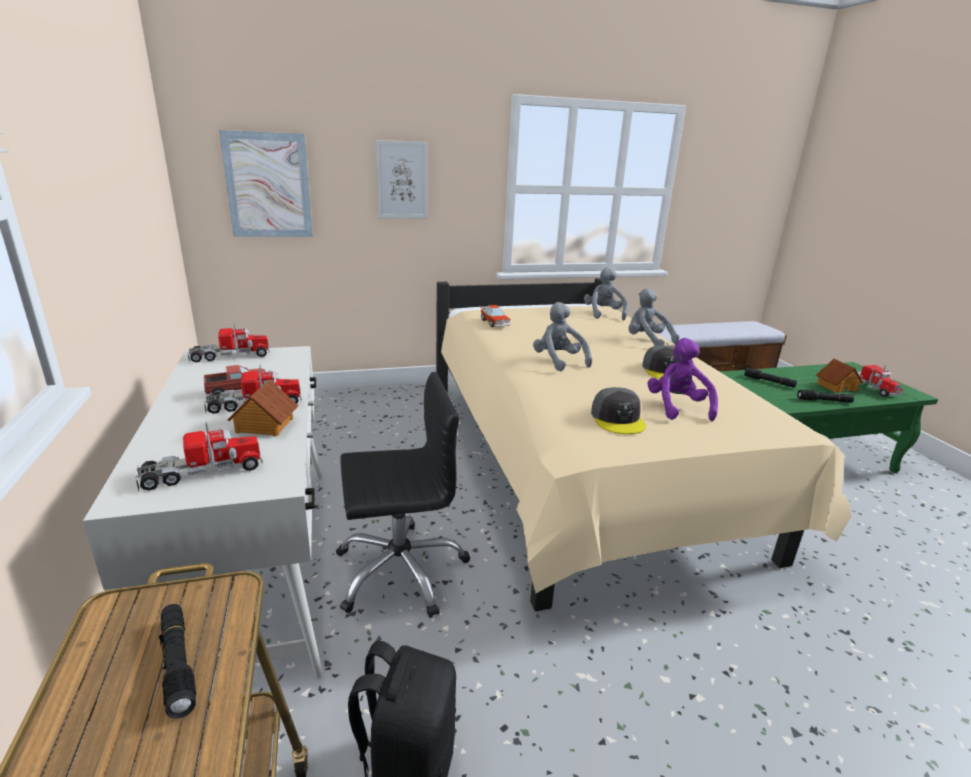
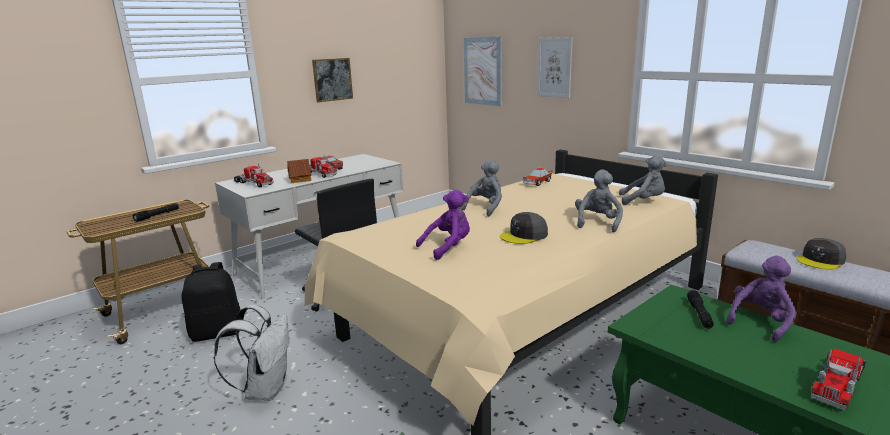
camera: 65 degrees right, 5 degrees down
toy truck [188,322,270,362] -> none
grey plush toy [584,267,628,320] -> grey plush toy turned 45 degrees clockwise [619,155,668,205]
grey cap [591,387,646,434] -> grey cap moved to [797,238,846,270]
black flashlight [797,390,854,403] -> none
toy house [816,359,863,393] -> none
none -> white backpack [214,305,289,401]
none -> picture [312,58,353,102]
none -> purple plush toy [726,256,796,342]

